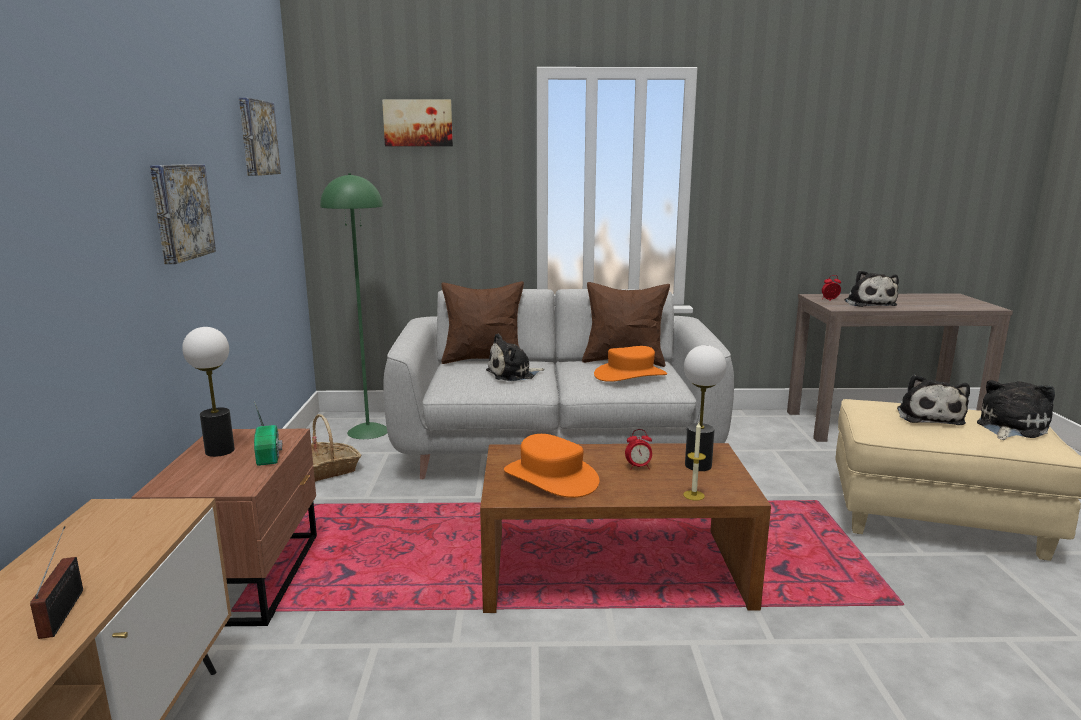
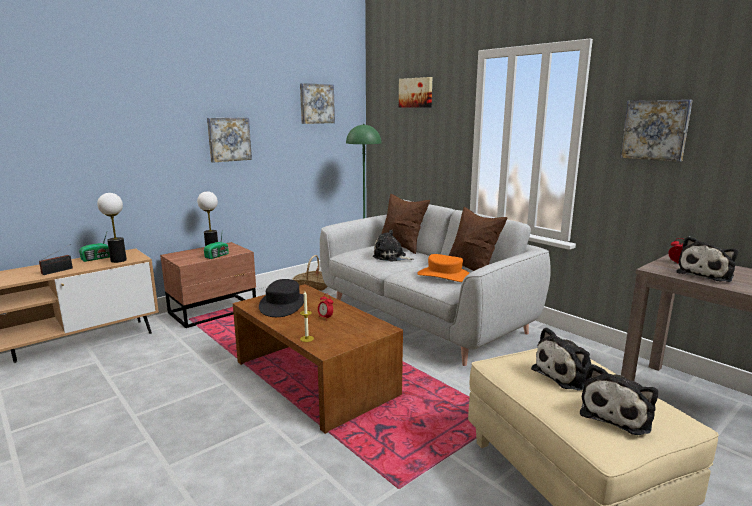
camera: 50 degrees right, 0 degrees up
orange hat [504,434,599,498] -> black hat [259,279,304,317]
table lamp [684,345,726,471] -> table lamp moved to [97,193,127,263]
plush toy [977,380,1055,440] -> plush toy turned 120 degrees clockwise [580,364,658,435]
none -> radio [79,232,110,262]
none -> picture [620,100,693,162]

